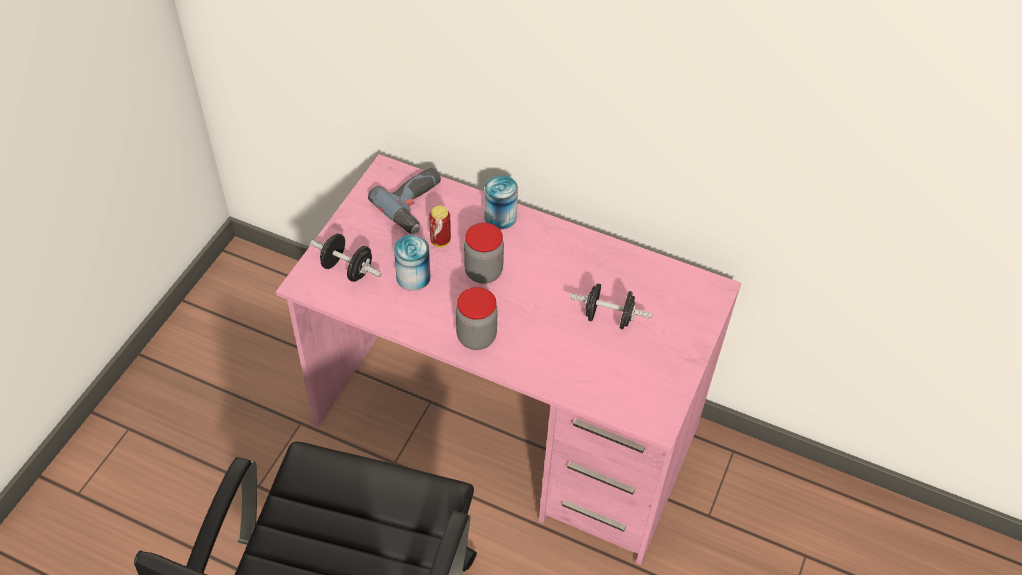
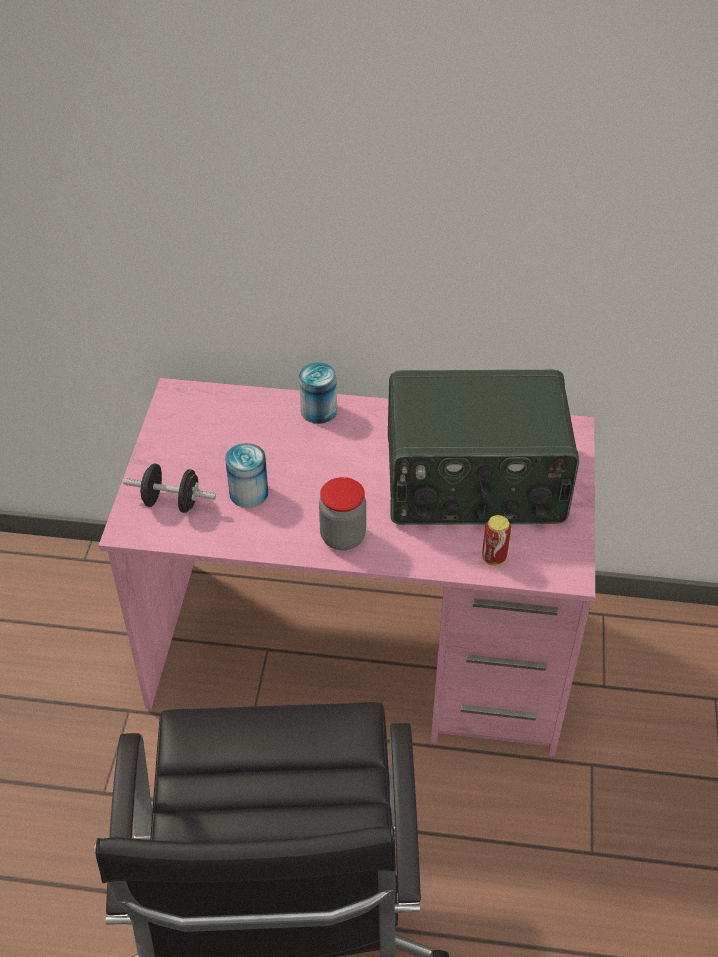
camera: 15 degrees left, 5 degrees down
power drill [368,168,441,234] -> none
can [429,206,451,247] -> can moved to [482,515,511,566]
jar [464,223,504,284] -> none
black dumbbell [569,283,652,329] -> radio [388,370,579,525]

